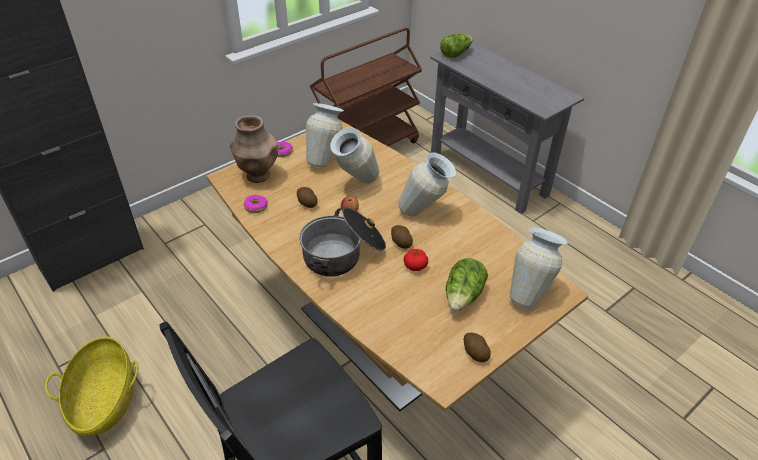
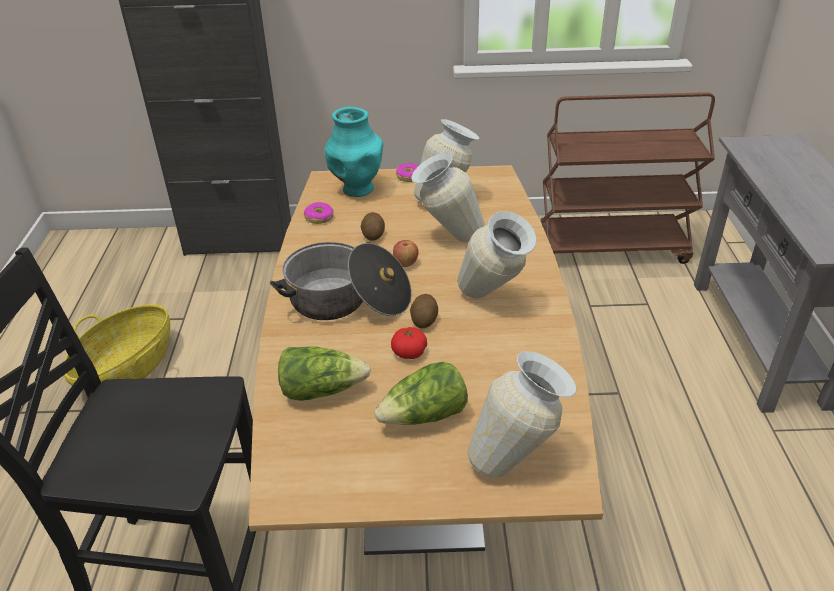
camera: 40 degrees right, 5 degrees down
brown vase [230,115,278,183] -> turquoise vase [325,107,383,197]
lettuce [440,34,473,58] -> lettuce moved to [278,346,371,401]
potato [464,333,491,362] -> none

